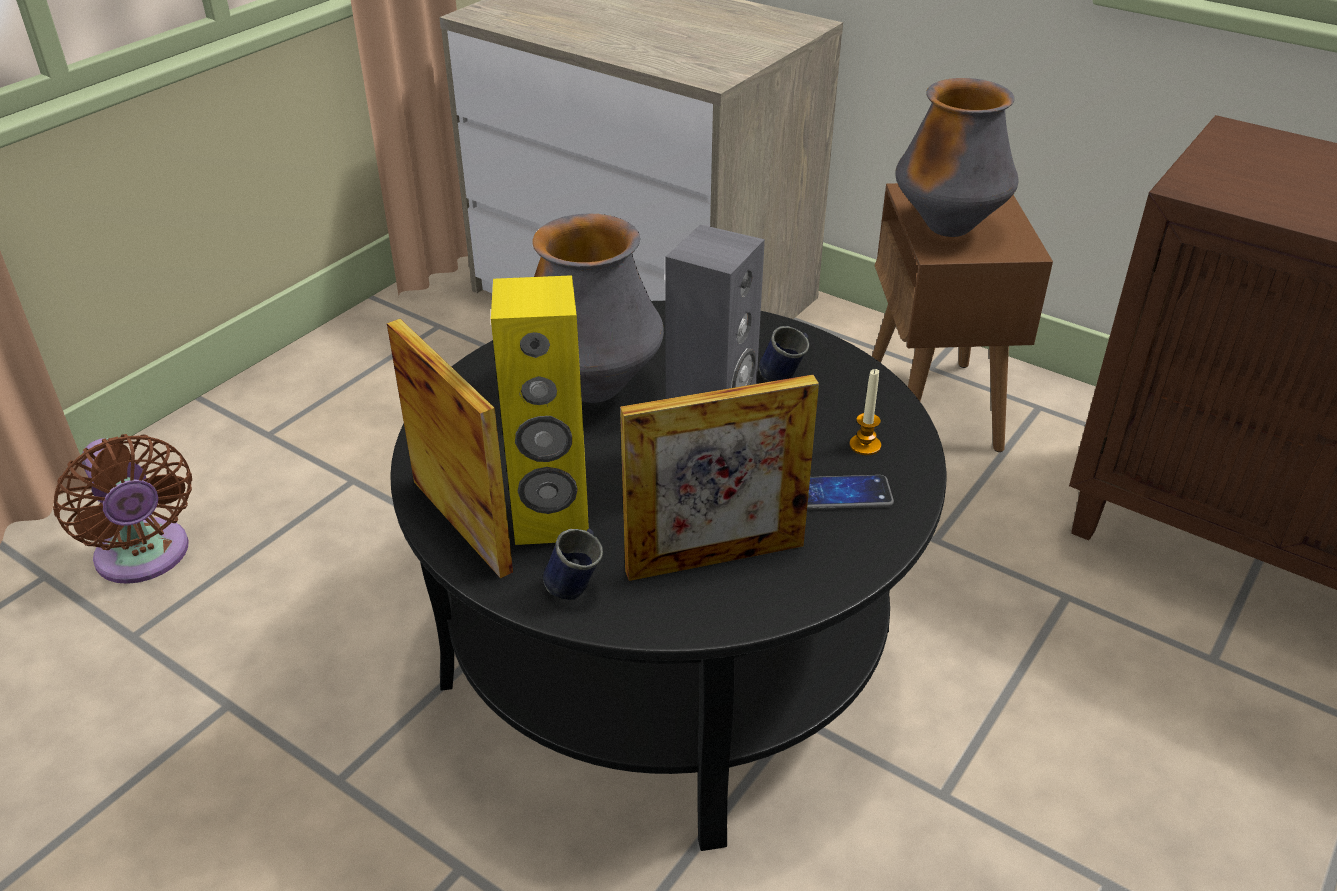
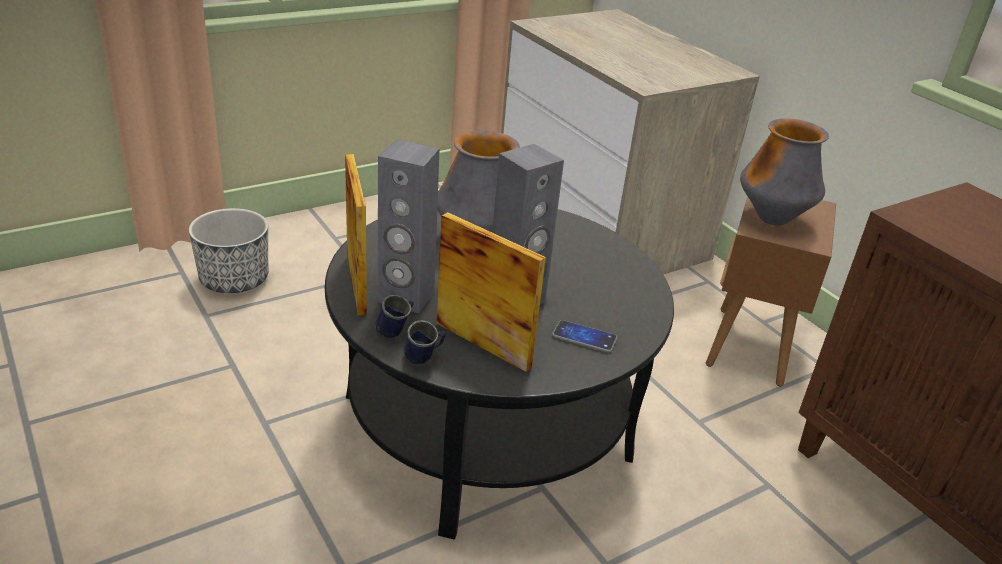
camera: 20 degrees right, 5 degrees down
brown fan [53,434,192,584] -> planter [189,208,268,293]
yellow speaker [491,275,589,545] -> grey speaker [378,139,440,313]
picture frame [620,375,819,581] -> picture frame turned 150 degrees counterclockwise [436,212,546,372]
blue mug [759,326,809,382] -> blue mug moved to [404,320,446,364]
candle [849,369,881,455] -> none

